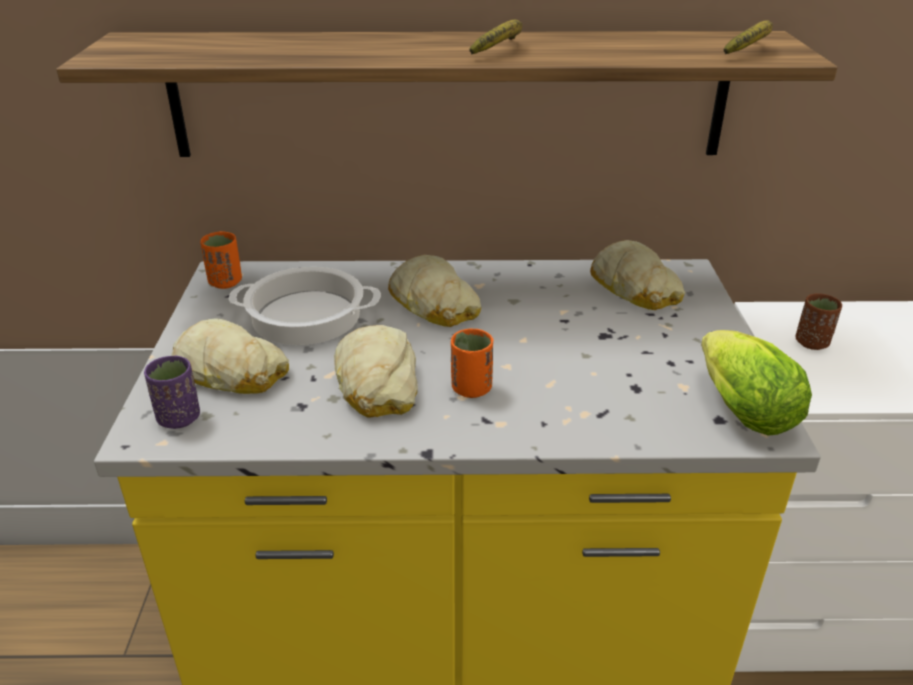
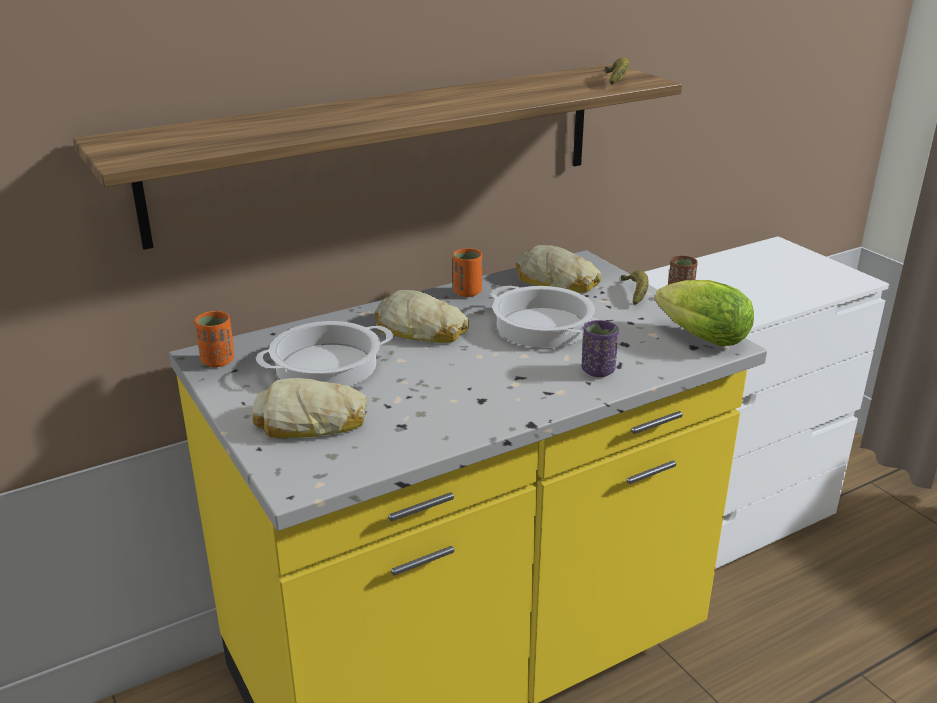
camera: 30 degrees left, 5 degrees down
purple cup [144,356,200,429] -> purple cup moved to [582,320,619,377]
bread [334,325,418,418] -> none
orange cup [451,328,494,398] -> orange cup moved to [453,248,482,297]
banana [469,20,522,54] -> banana moved to [621,270,649,305]
none -> cooking pot [490,286,598,348]

